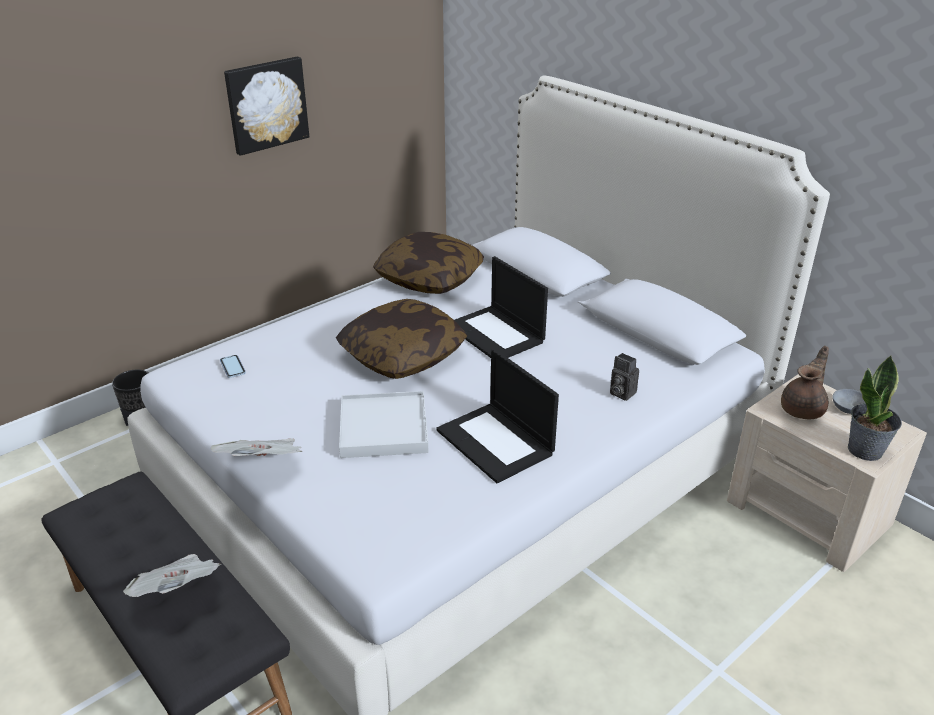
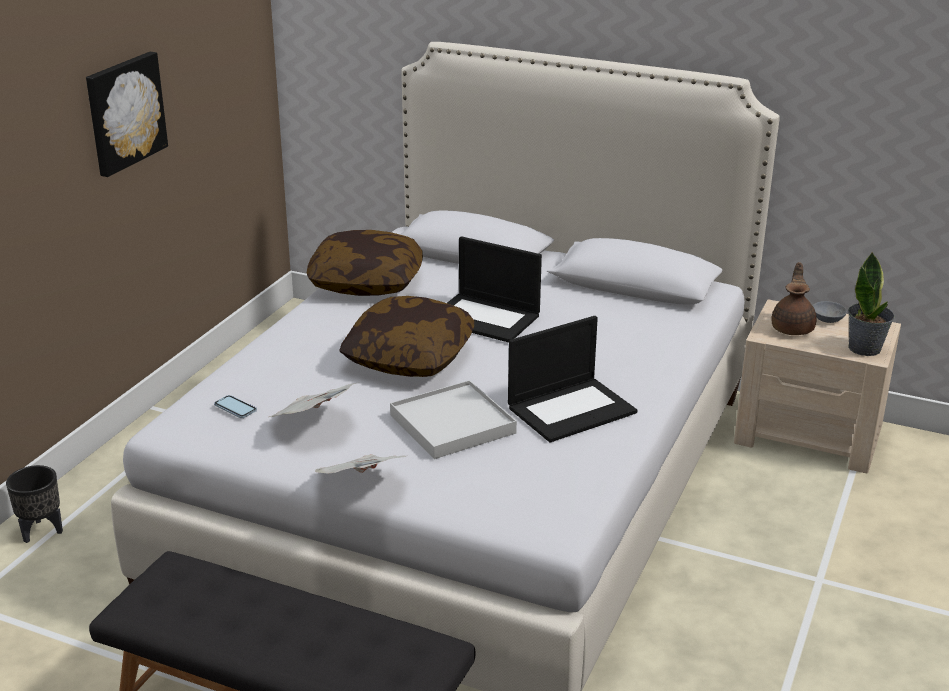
camera: 25 degrees left, 5 degrees down
newspaper [123,554,221,597] -> newspaper moved to [269,382,359,417]
laptop [436,349,559,484] -> laptop turned 60 degrees counterclockwise [508,316,637,443]
camera [610,353,639,401] -> none

